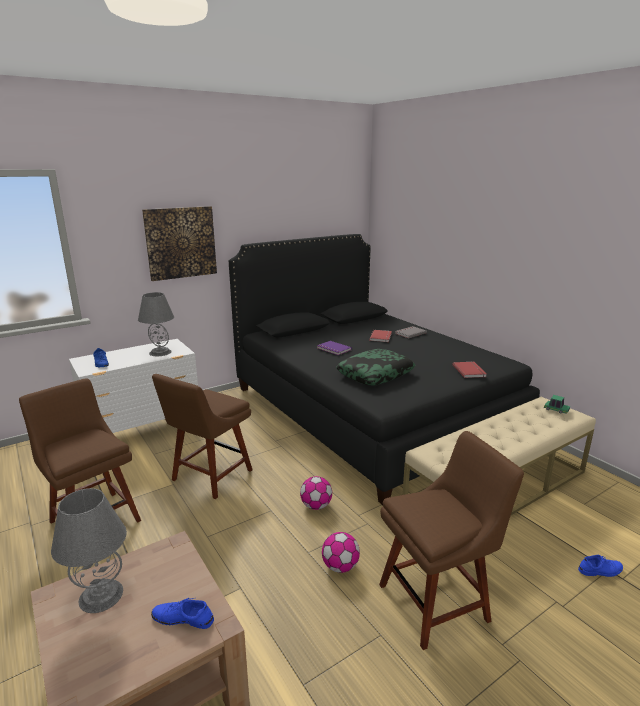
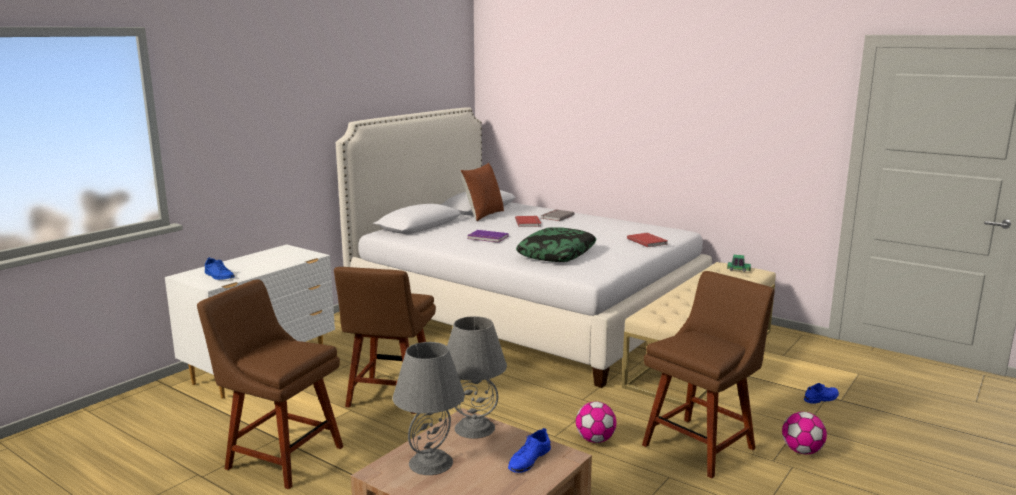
camera: 20 degrees left, 5 degrees down
grey table lamp [138,292,174,356] -> grey table lamp moved to [447,316,507,439]
picture [142,206,217,281] -> none
blue shoe [151,598,214,629] -> blue shoe turned 45 degrees counterclockwise [508,428,551,473]
black bed [229,234,540,505] -> white bed [336,107,712,388]
football [300,476,332,510] -> football moved to [782,412,827,454]
none -> brown pillow [461,163,504,221]

